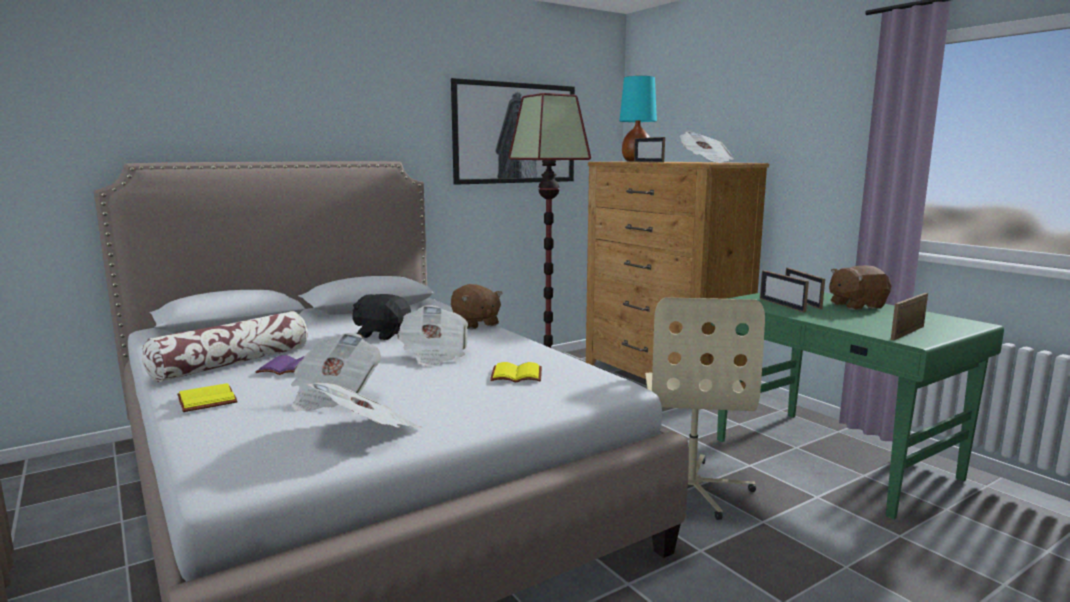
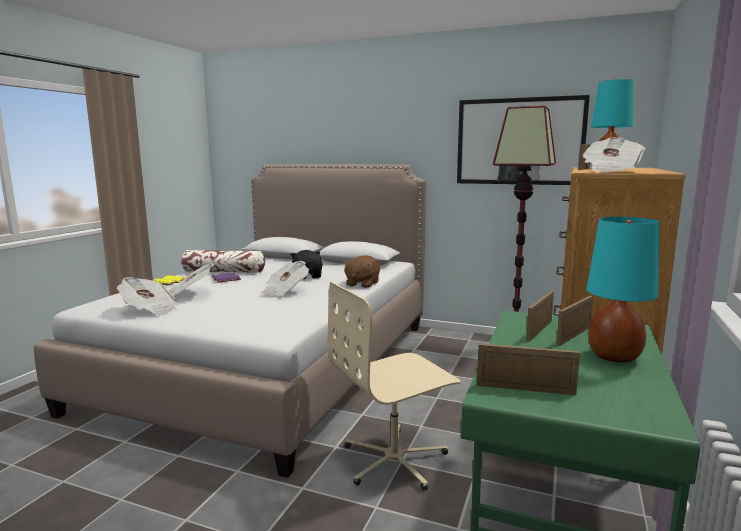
camera: 55 degrees right, 0 degrees up
yellow book [490,362,542,383] -> none
brown plush toy [829,266,891,310] -> turquoise table lamp [586,217,660,363]

